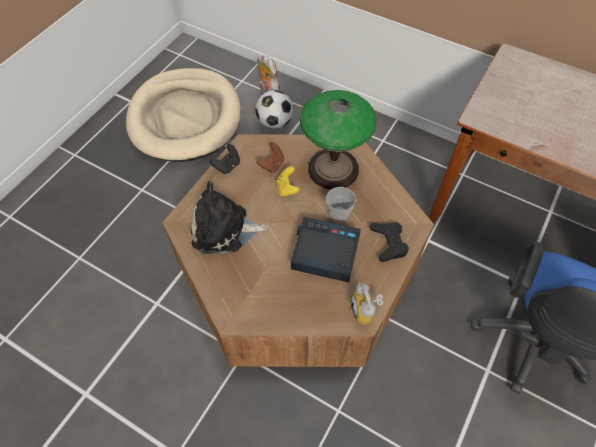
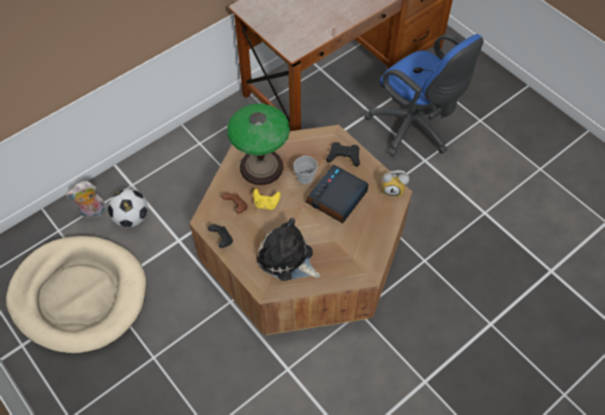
camera: 70 degrees left, 0 degrees up
plush toy [191,181,268,254] -> plush toy turned 105 degrees clockwise [256,218,320,281]

